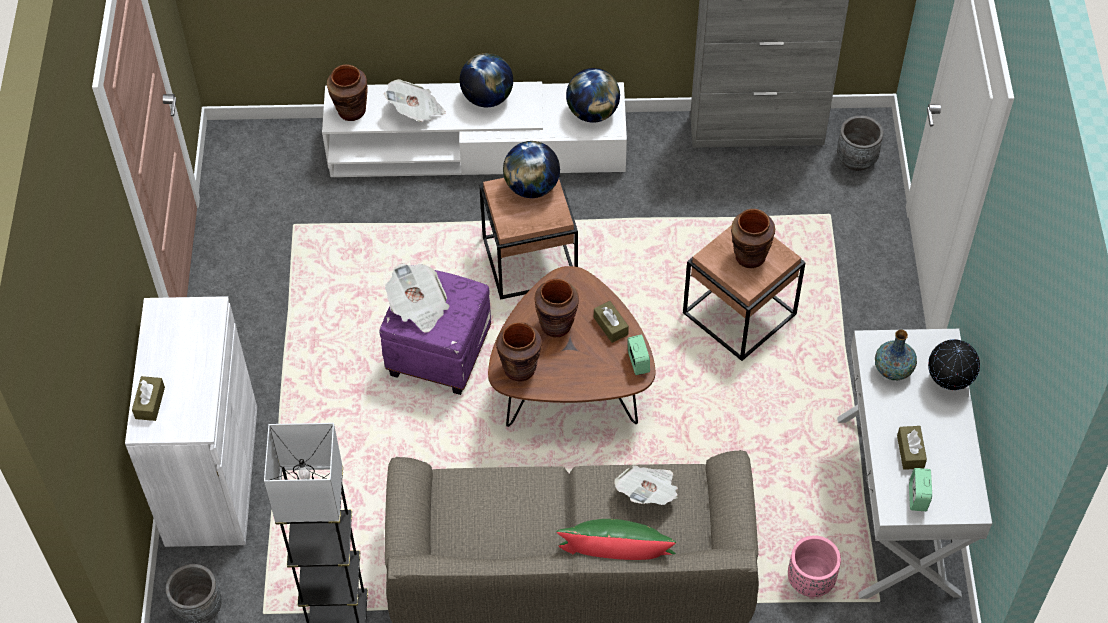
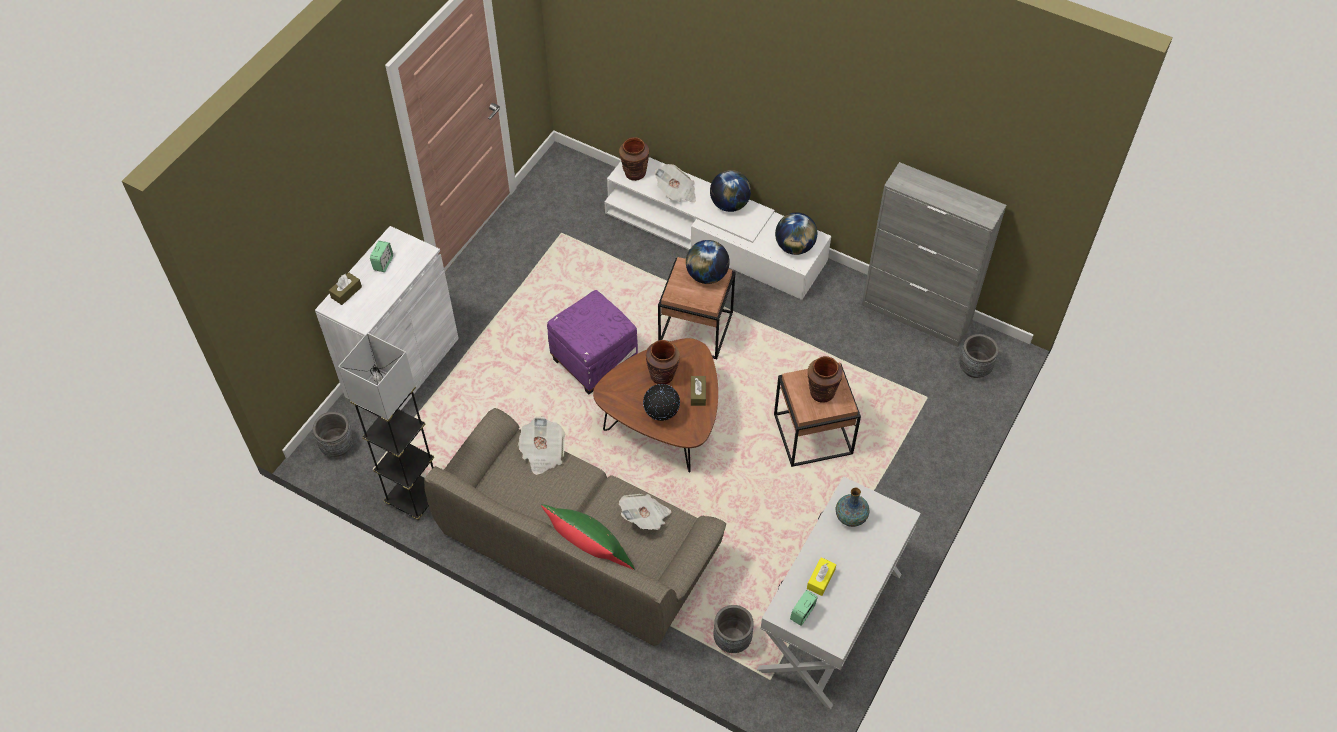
camera: 30 degrees right, 0 degrees up
newspaper [385,263,450,332] -> newspaper moved to [518,416,565,475]
brown vase [496,322,542,382] -> none
alarm clock [627,334,650,375] -> alarm clock moved to [370,241,393,272]
pink planter [788,535,841,597] -> grey planter [714,605,754,653]
brown tissue box [897,426,927,470] -> yellow tissue box [807,557,836,596]
globe [928,339,980,391] -> globe moved to [643,384,680,421]

